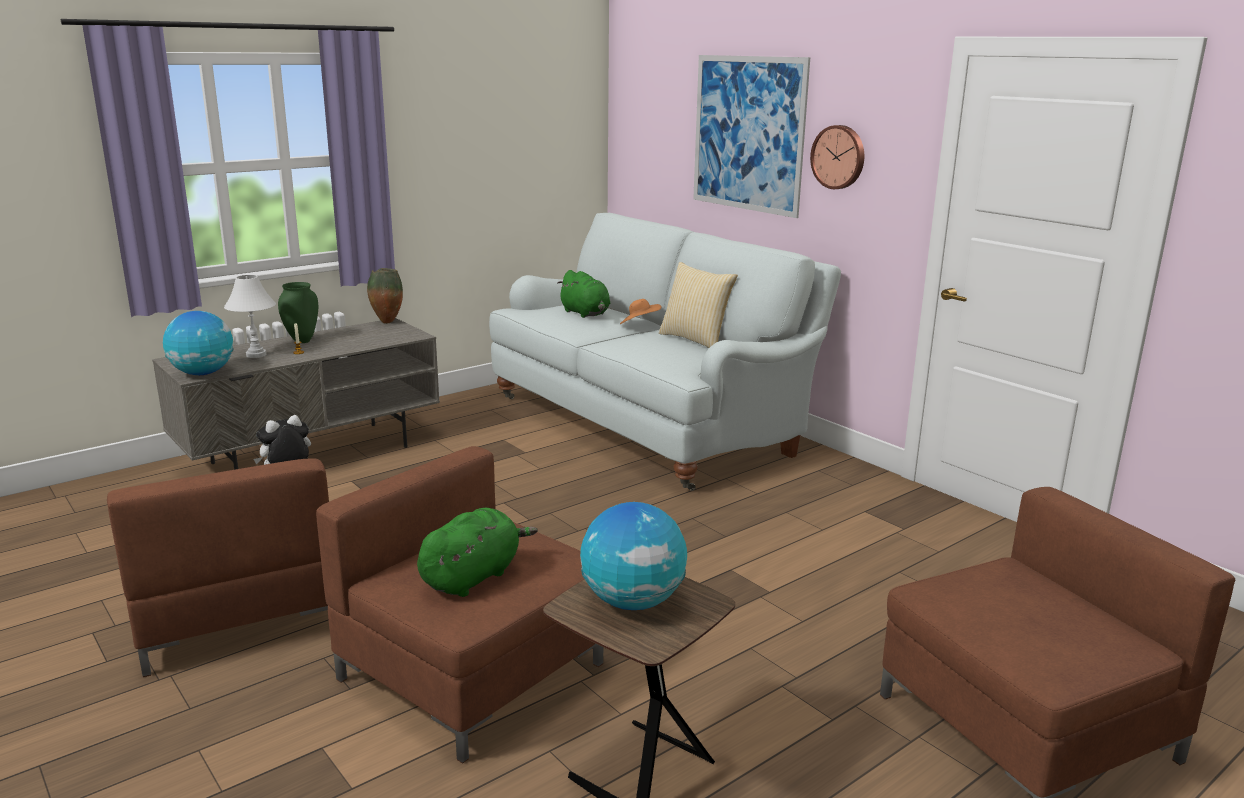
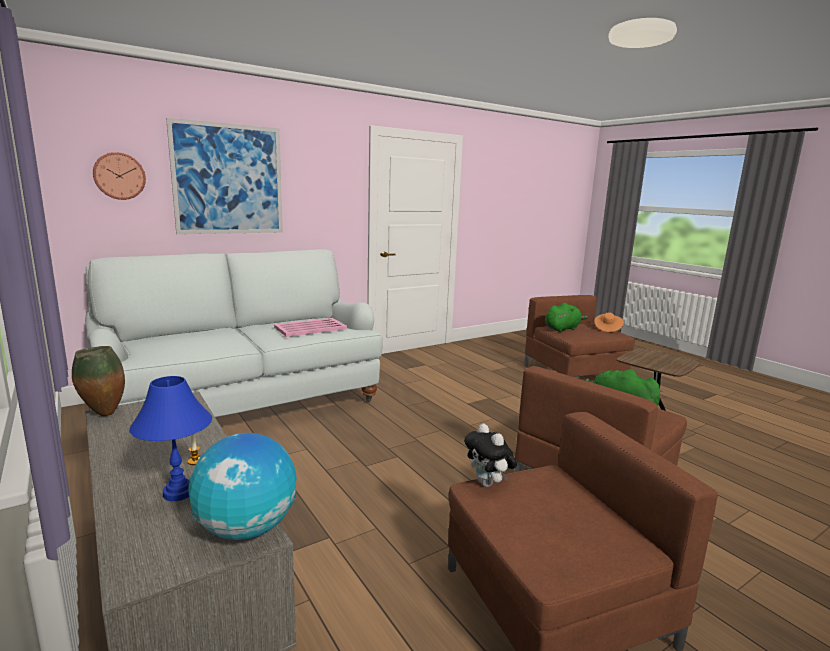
camera: 85 degrees left, 5 degrees down
white table lamp [224,275,276,358] -> blue table lamp [129,376,212,501]
green vase [278,282,318,343] -> none
green plush toy [557,270,610,318] -> green plush toy moved to [545,303,588,332]
globe [580,502,687,610] -> none
orange hat [620,299,662,324] -> orange hat moved to [594,313,624,332]
pillow [659,262,738,348] -> none
wall clock [810,125,864,189] -> wall clock moved to [93,152,146,200]
none -> pink tray [274,318,347,337]

